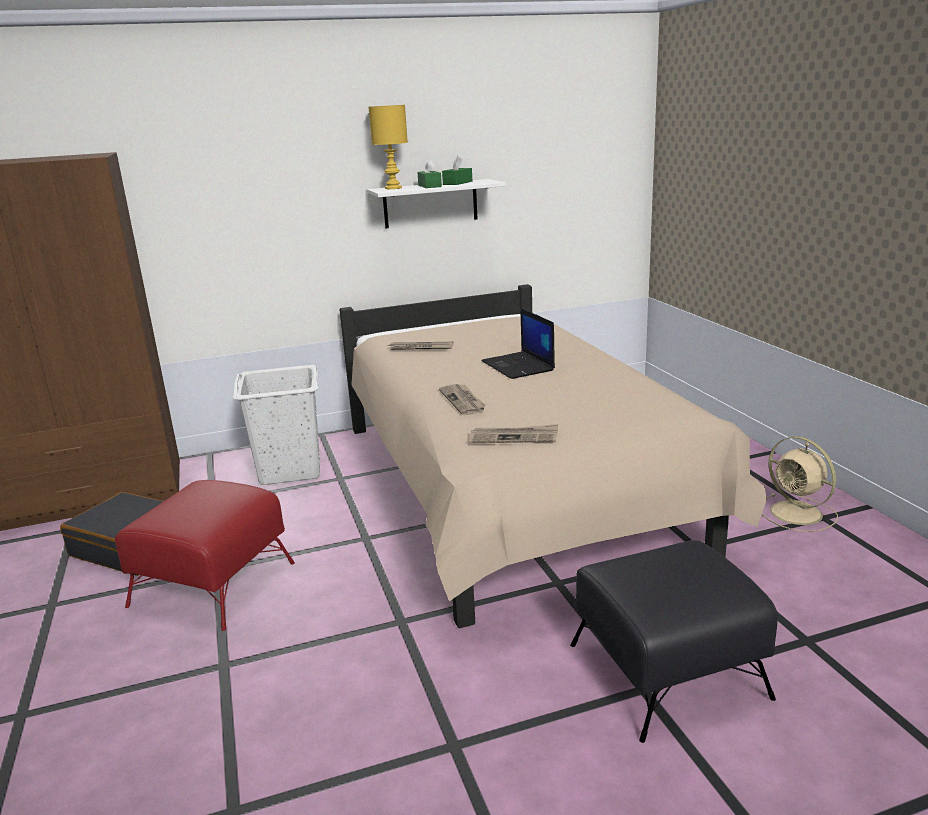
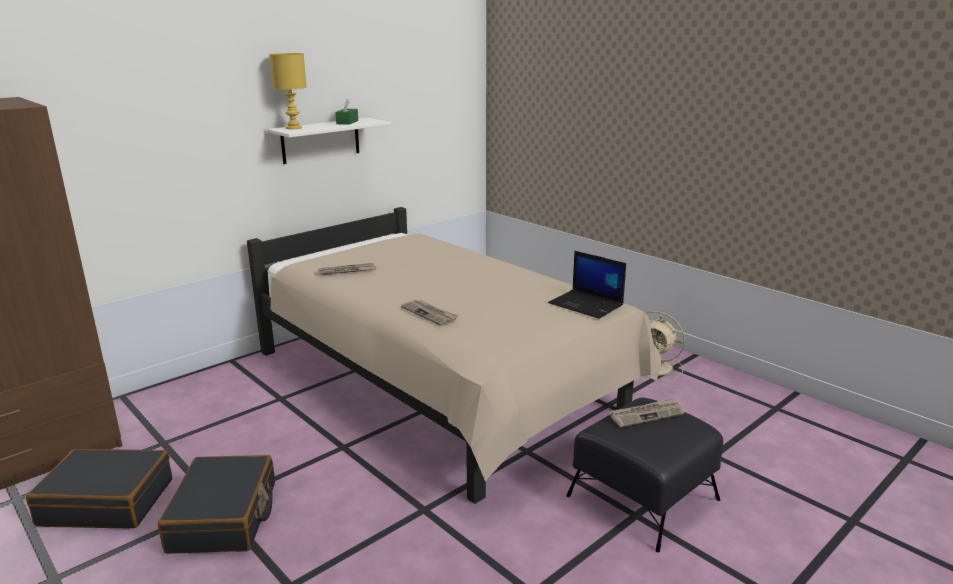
camera: 25 degrees left, 0 degrees up
red ottoman [115,480,295,631] -> black suitcase [158,455,275,554]
white laundry basket [233,365,320,485] -> none
green tissue box [417,158,442,188] -> none
newspaper [469,424,558,443] -> newspaper moved to [610,397,684,427]
laptop [481,308,555,379] -> laptop moved to [548,251,626,319]

